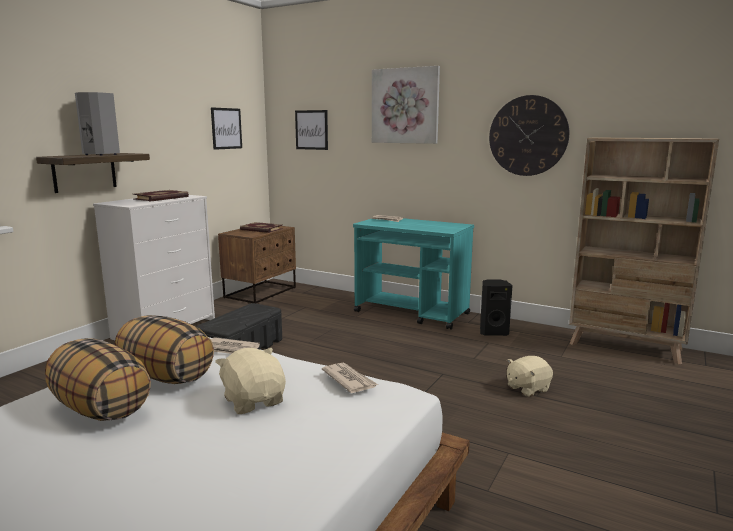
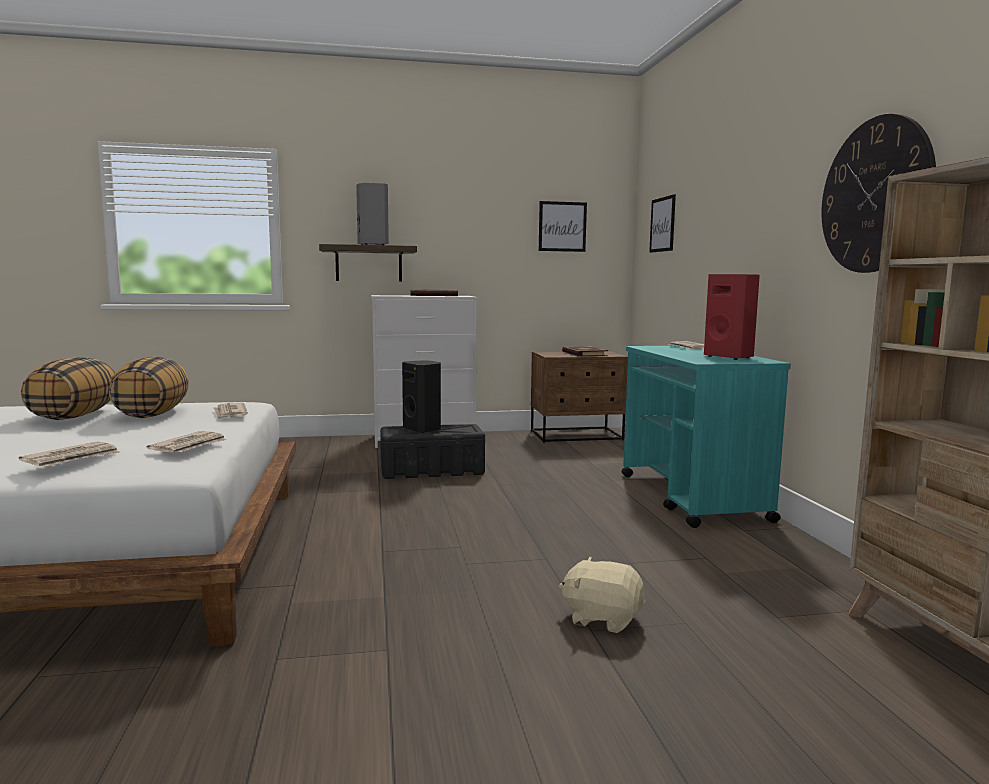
camera: 50 degrees right, 5 degrees down
beige plush toy [215,348,286,414] -> none
picture [372,66,440,144] -> none
black speaker [480,279,512,336] -> black speaker moved to [402,360,441,433]
none -> newspaper [19,441,120,466]
none -> red speaker [704,274,760,360]

